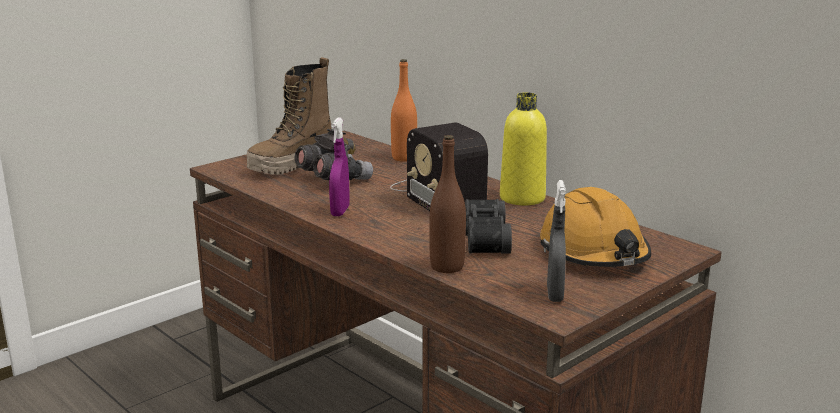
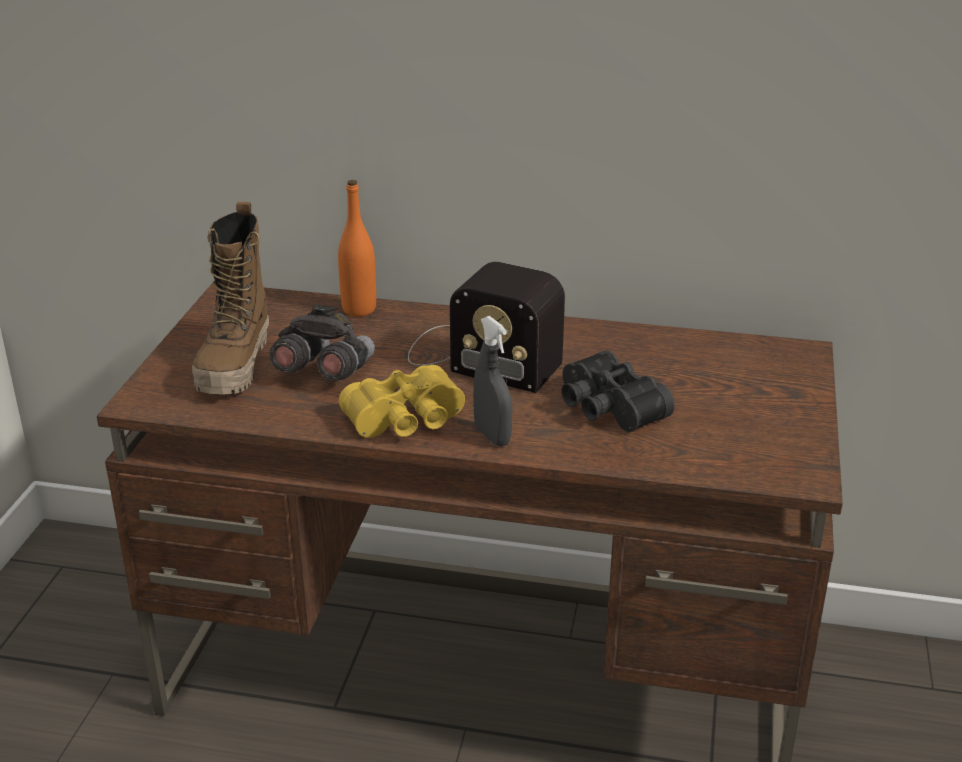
camera: 35 degrees left, 10 degrees up
purple spray bottle [329,117,350,216] -> yellow binoculars [339,365,465,438]
brown bottle [429,135,466,273] -> none
yellow bottle [500,92,547,206] -> none
orange hard hat [540,187,651,267] -> none
grey spray bottle [547,180,566,302] -> grey spray bottle moved to [473,316,513,447]

